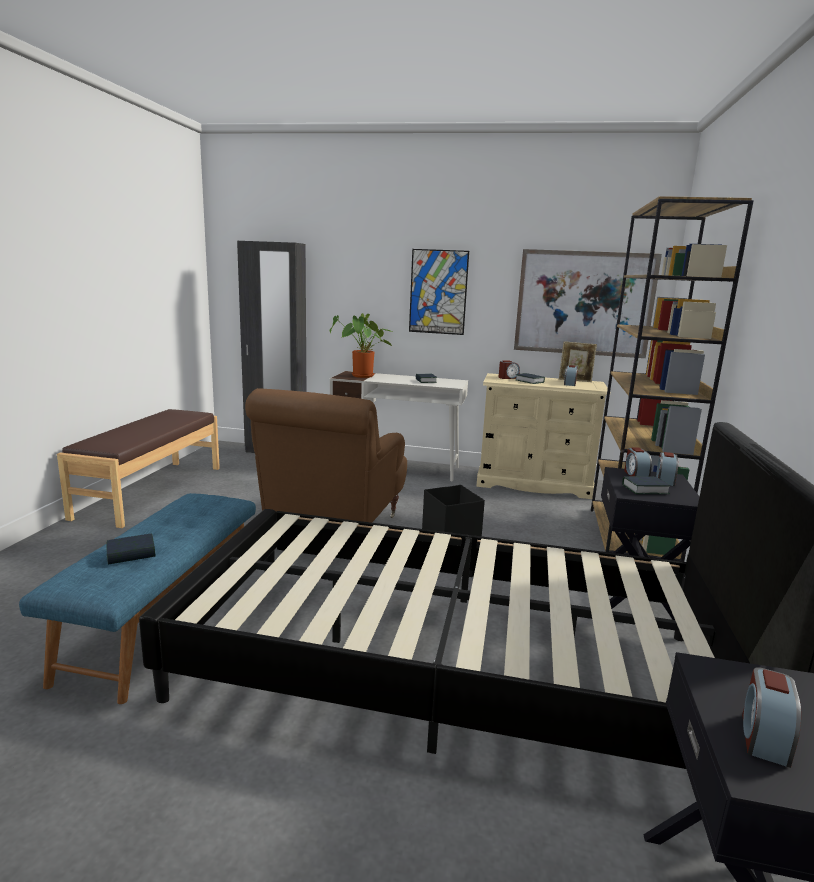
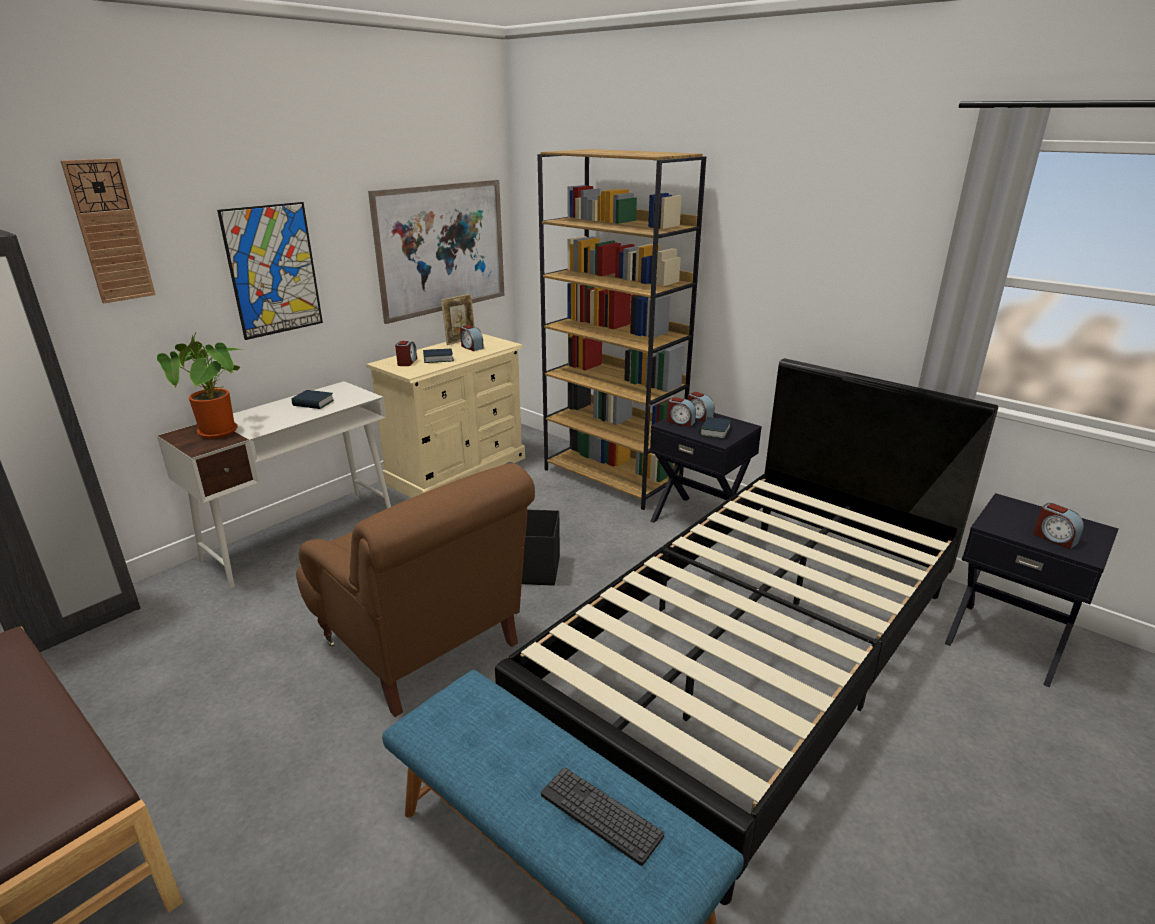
camera: 60 degrees left, 10 degrees up
book [107,533,156,565] -> keyboard [541,768,664,866]
none -> wall clock [61,158,156,303]

